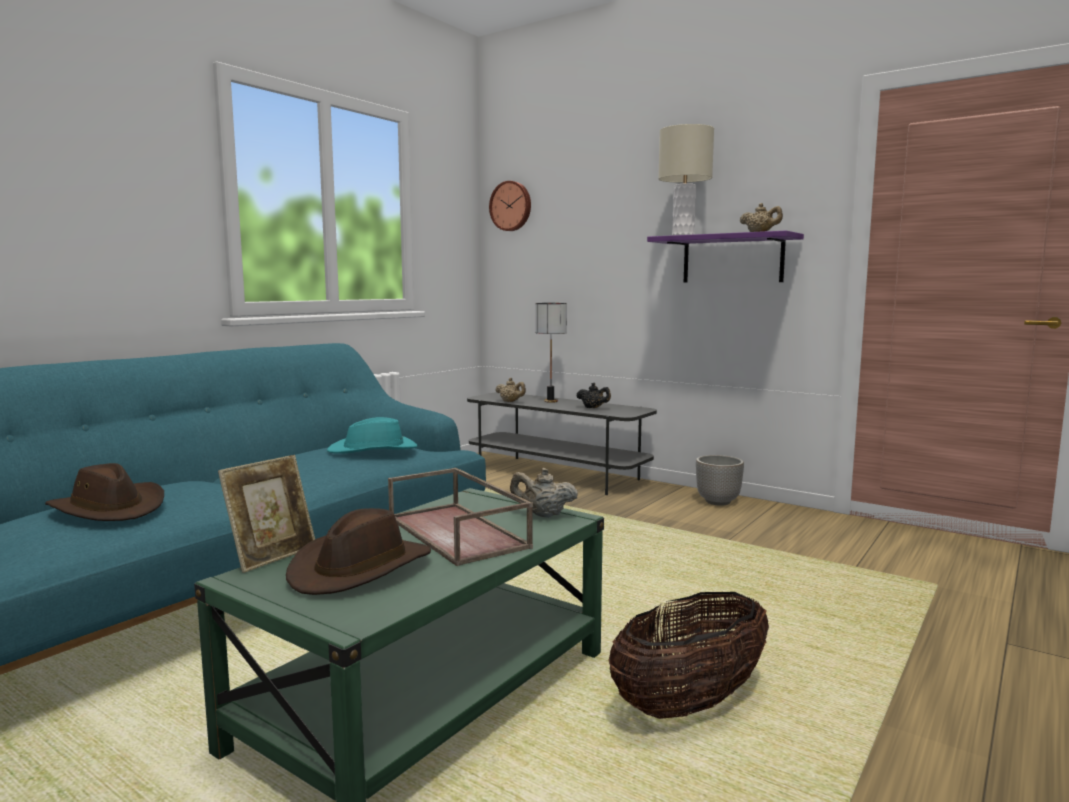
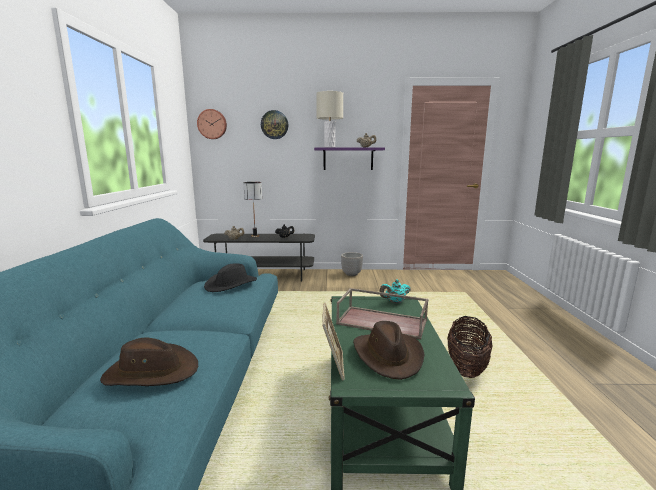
camera: 35 degrees left, 5 degrees up
turquoise hat [327,417,418,454] -> black hat [204,264,257,292]
beige teapot [510,468,578,518] -> turquoise teapot [379,279,411,303]
none -> wall clock [261,110,288,139]

